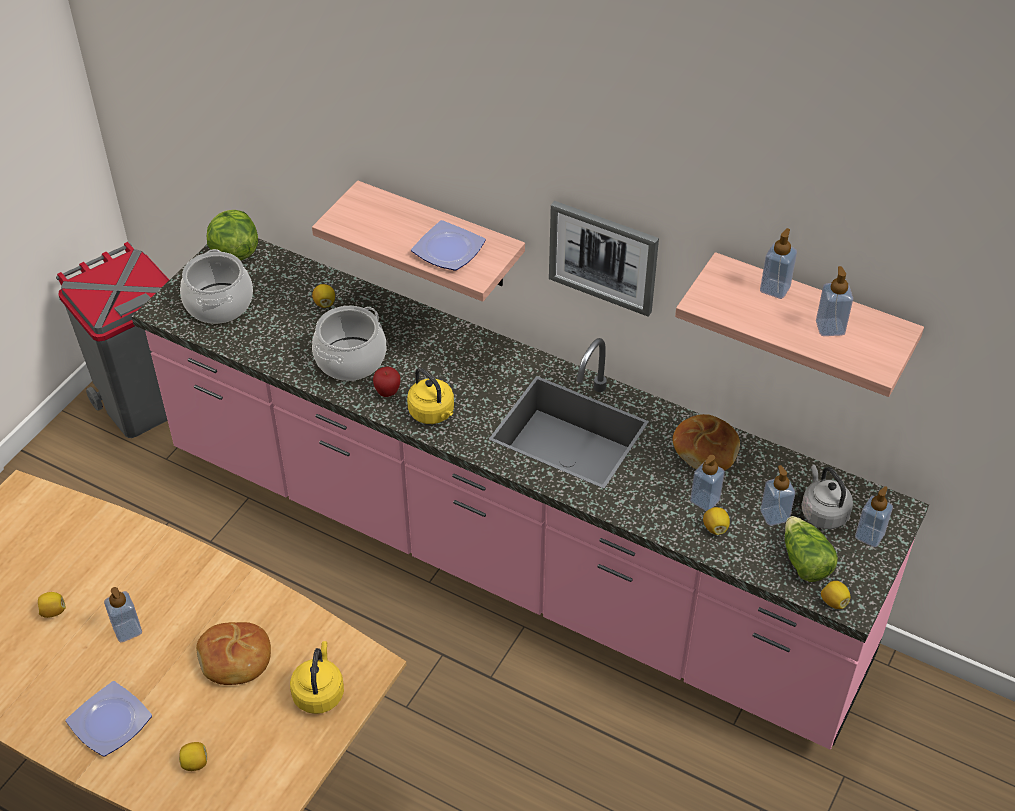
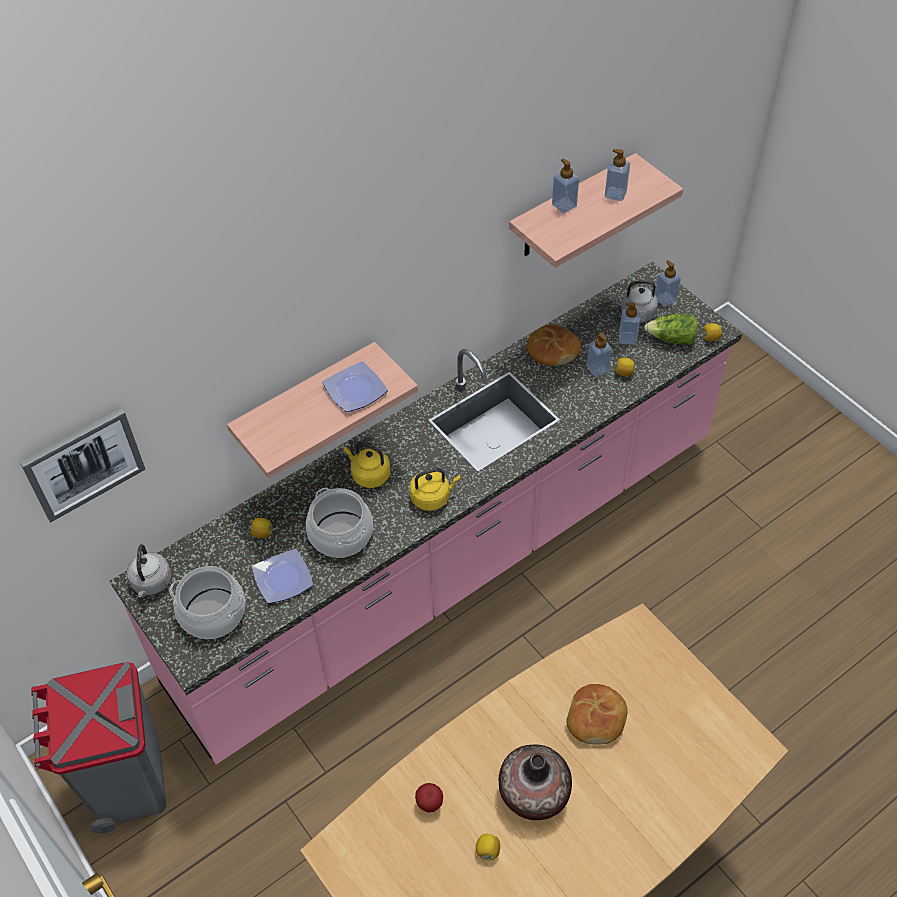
camera: 65 degrees left, 5 degrees up
plate [66,681,152,756] -> plate moved to [252,549,313,604]
soap dispenser [104,587,142,642] -> vase [499,744,572,820]
lemon [179,742,207,771] -> none
lettuce [207,210,258,261] -> grey kettle [127,544,171,597]
yellow kettle [290,641,344,714] -> yellow kettle moved to [343,442,390,488]
apple [373,367,401,397] -> apple moved to [415,783,443,812]
picture [549,201,659,317] -> picture moved to [20,408,146,522]

